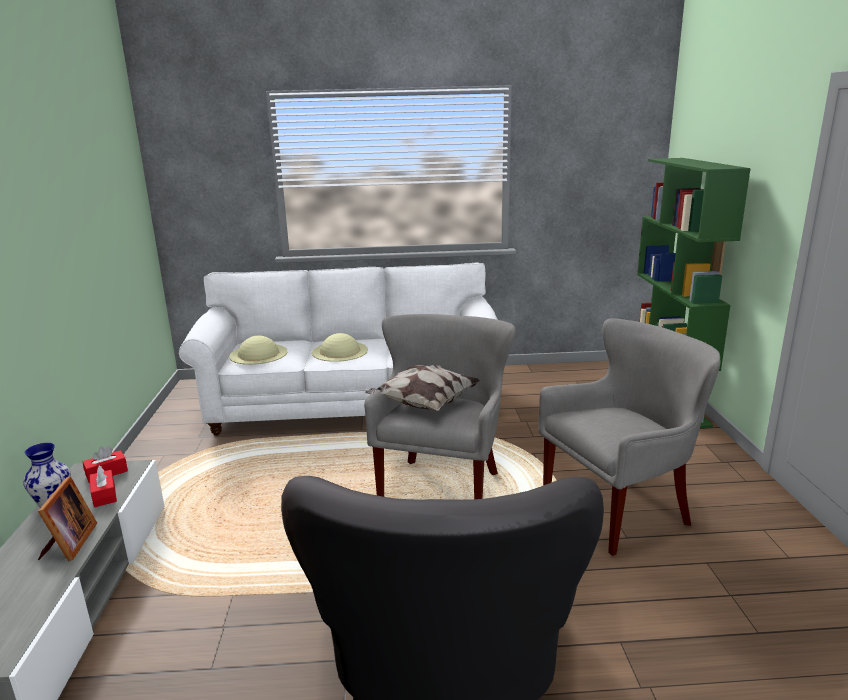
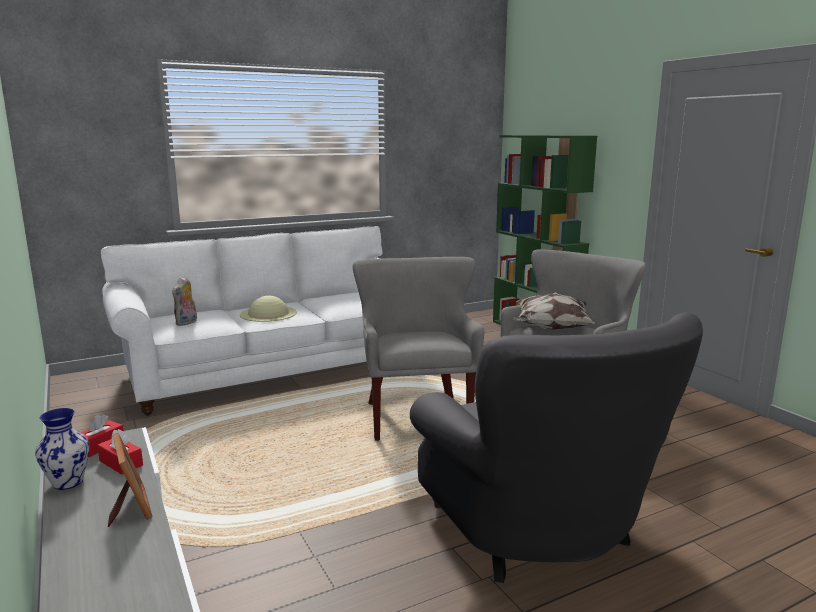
camera: 25 degrees left, 5 degrees down
beige hat [229,335,287,365] -> plush toy [172,276,197,326]
pillow [365,365,481,411] -> pillow moved to [513,292,595,330]

